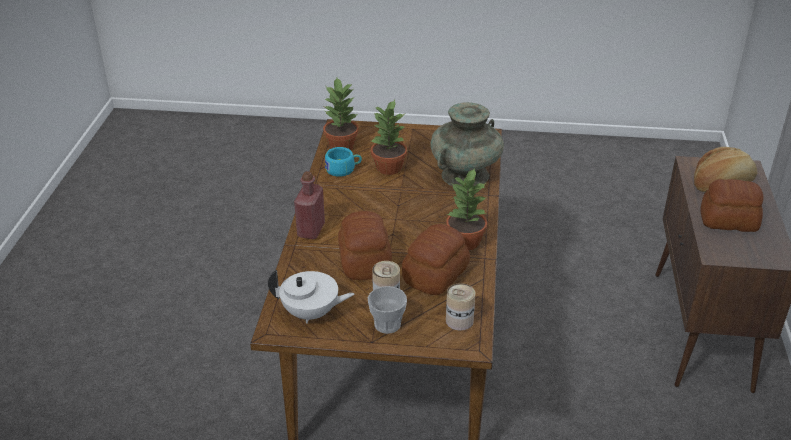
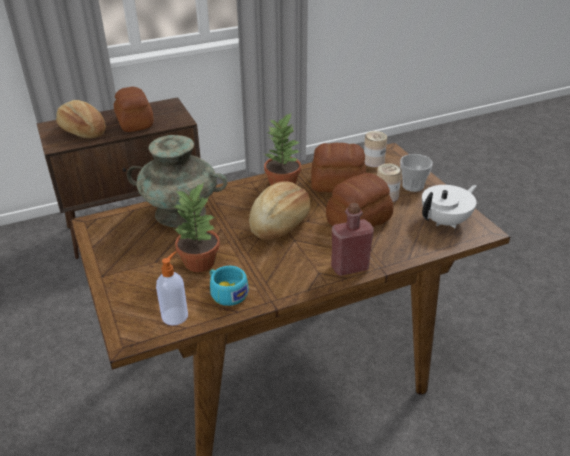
camera: 120 degrees left, 0 degrees up
white teapot [268,270,354,324] -> white teapot turned 75 degrees clockwise [422,185,477,228]
potted plant [323,78,359,150] -> soap dispenser [156,251,188,326]
none -> bread [249,181,310,240]

